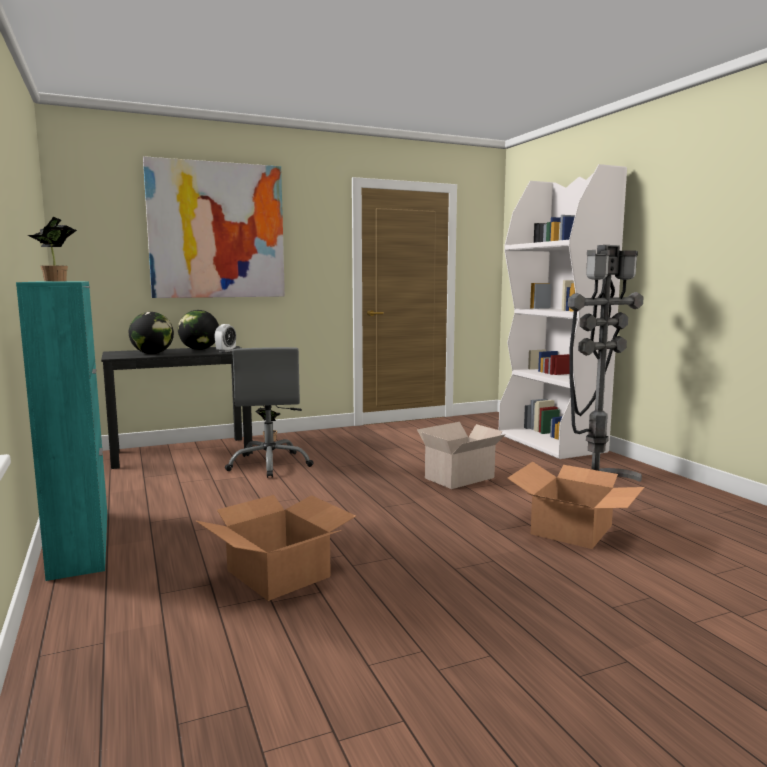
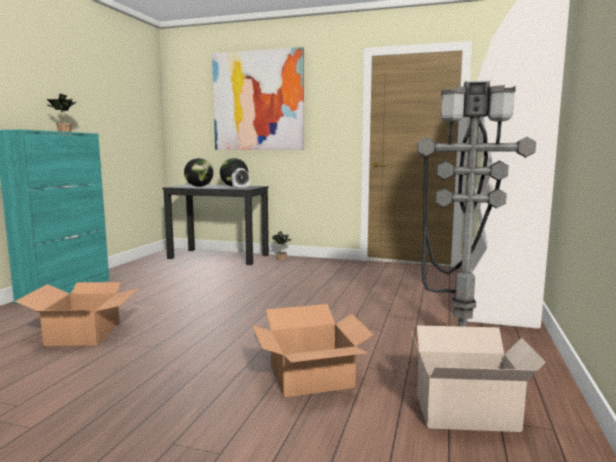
camera: 40 degrees right, 0 degrees up
grey office chair [225,347,314,478] -> none
cardboard box [417,422,506,489] -> cardboard box moved to [411,325,546,432]

